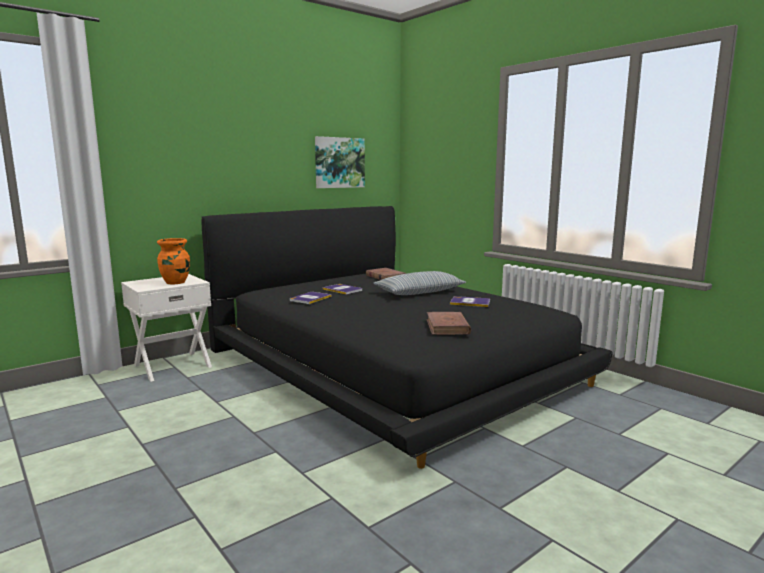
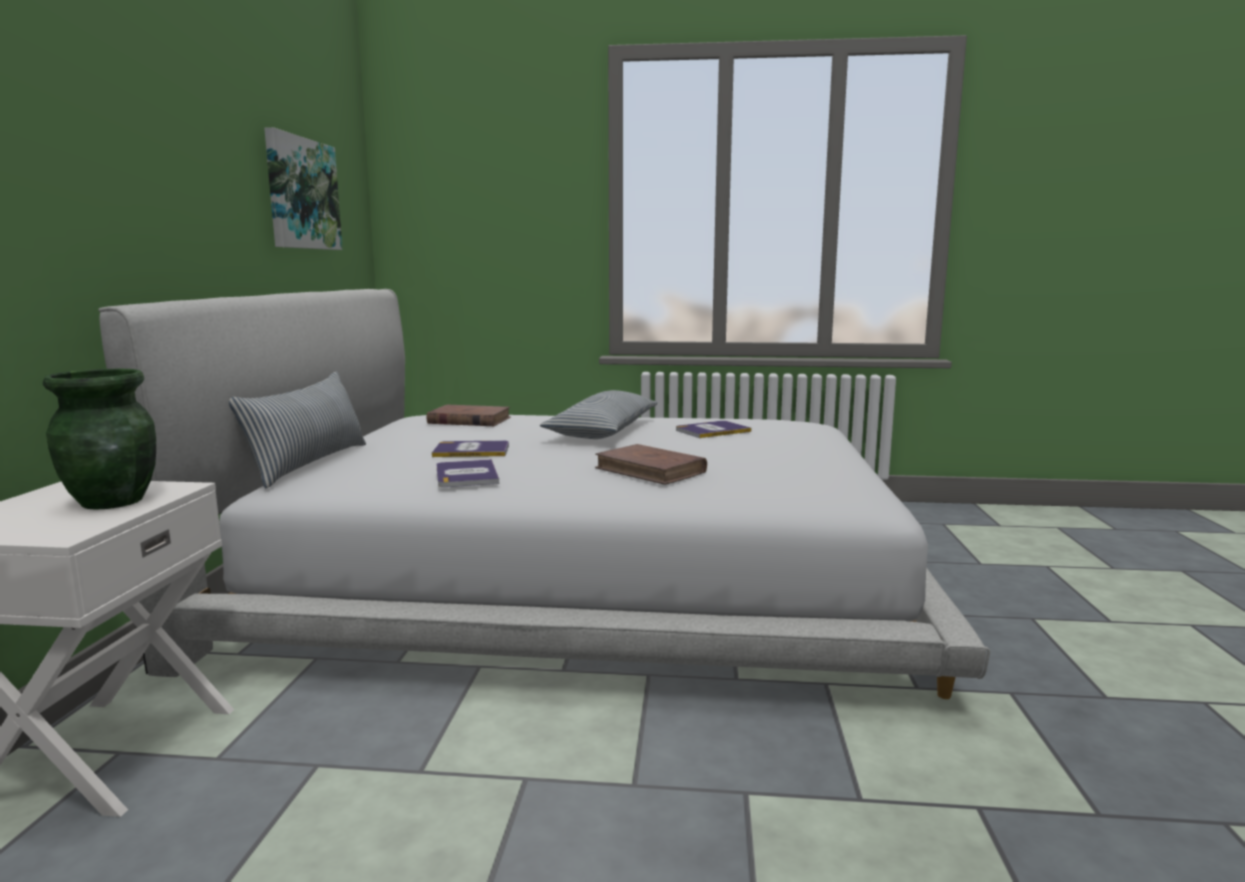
camera: 45 degrees left, 0 degrees up
orange vase [157,238,190,284] -> green vase [43,369,156,510]
black bed [201,206,613,469] -> white bed [98,289,990,699]
brown book [427,312,471,335] -> brown book moved to [595,444,707,485]
none -> pillow [229,371,366,488]

